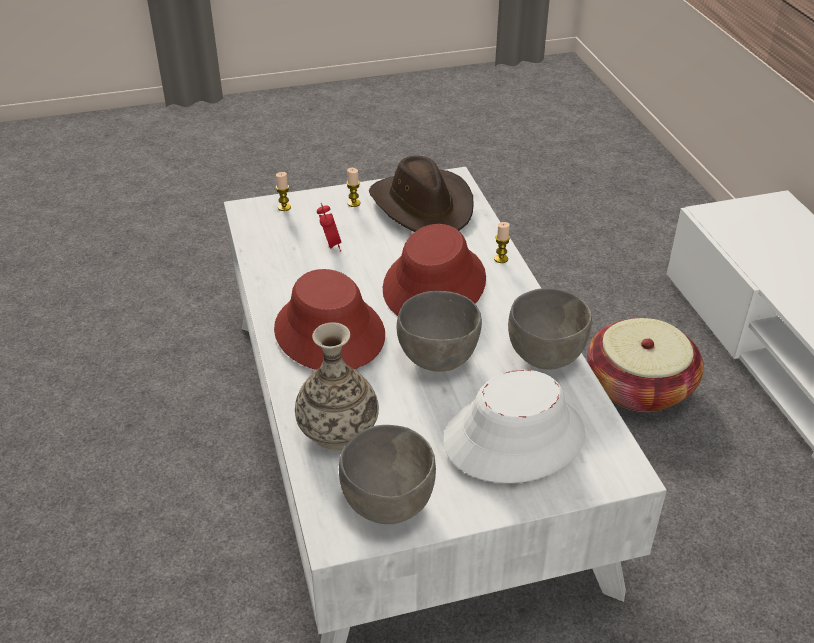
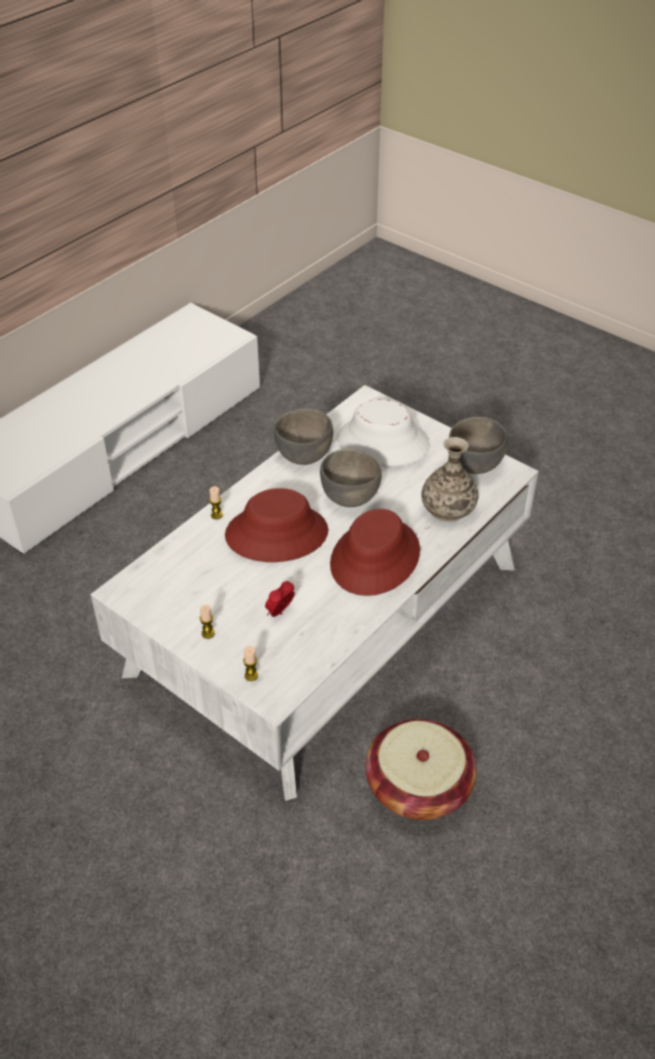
camera: 125 degrees left, 5 degrees up
brown hat [369,156,474,232] -> none
basket [587,318,704,412] -> basket moved to [365,719,477,820]

